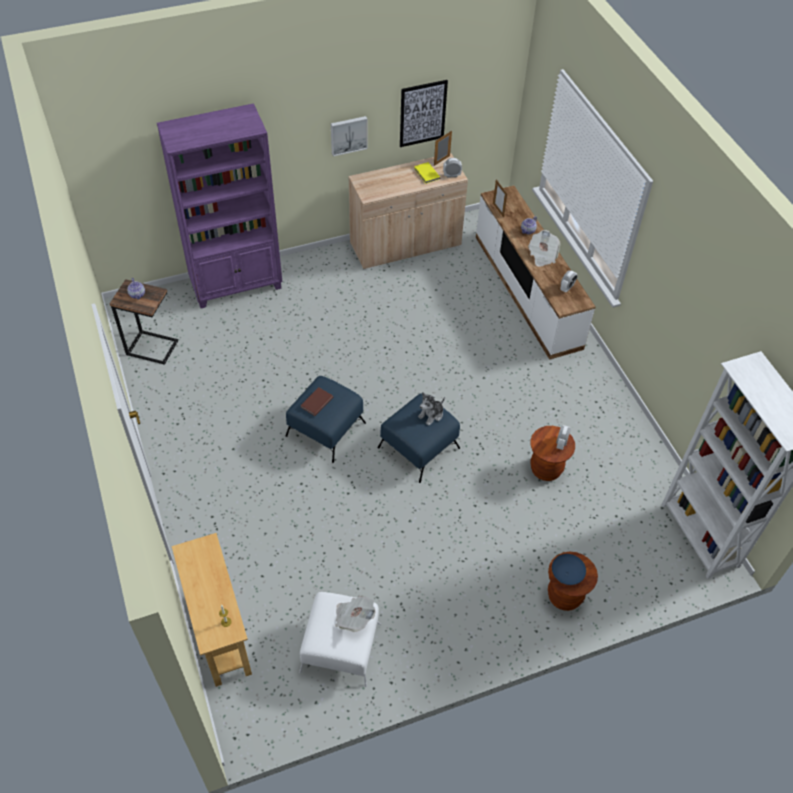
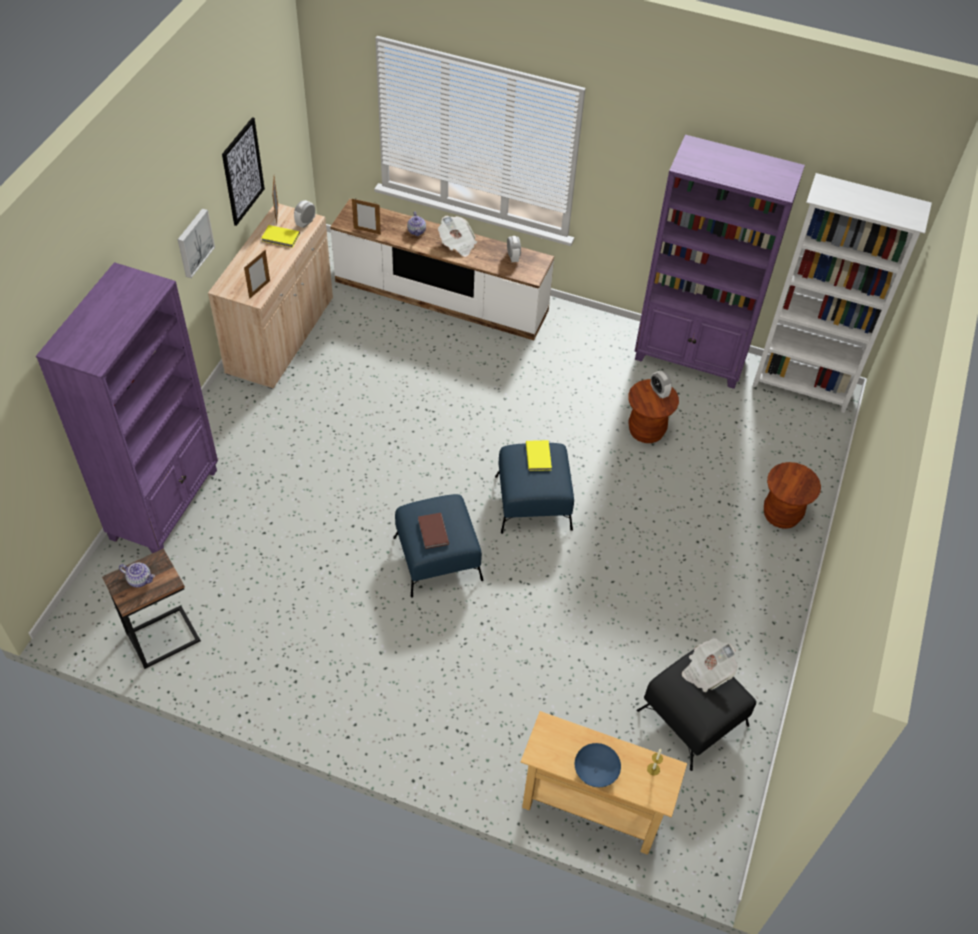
camera: 50 degrees left, 0 degrees up
white ottoman [299,592,381,687] -> black ottoman [637,649,756,771]
plush toy [418,392,445,426] -> yellow book [526,440,552,471]
blue bowl [552,554,586,585] -> blue bowl moved to [575,743,621,787]
none -> picture frame [244,250,270,299]
none -> purple bookcase [634,135,805,389]

